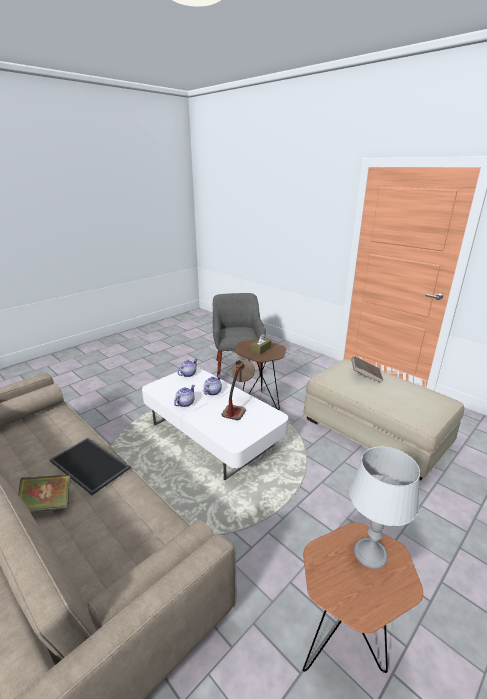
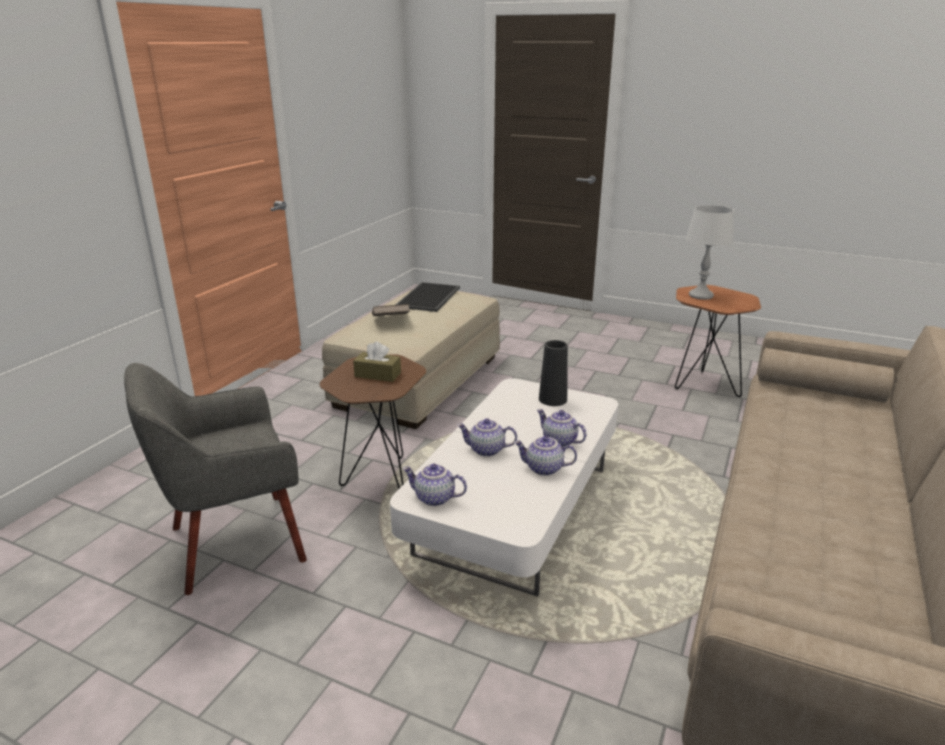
camera: 110 degrees left, 0 degrees up
book [18,474,71,512] -> none
tray [50,438,130,495] -> tray moved to [395,282,460,312]
table lamp [222,360,255,420] -> none
none -> teapot [537,409,587,447]
none -> black vase [539,340,568,406]

